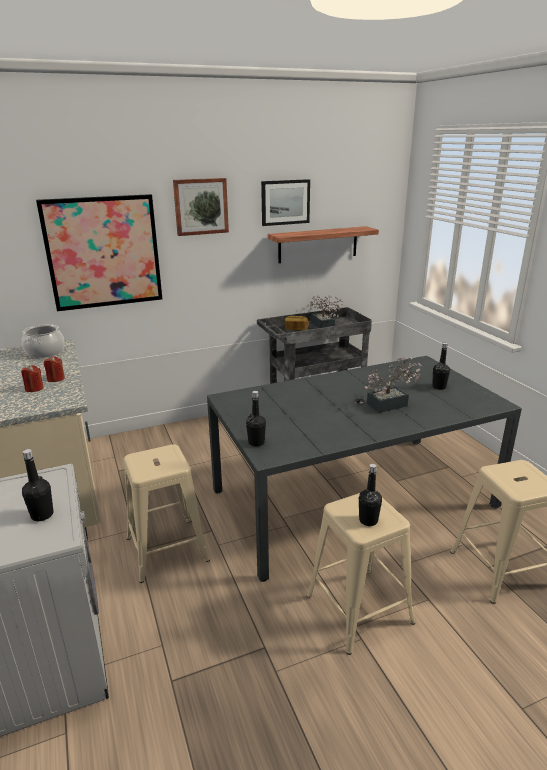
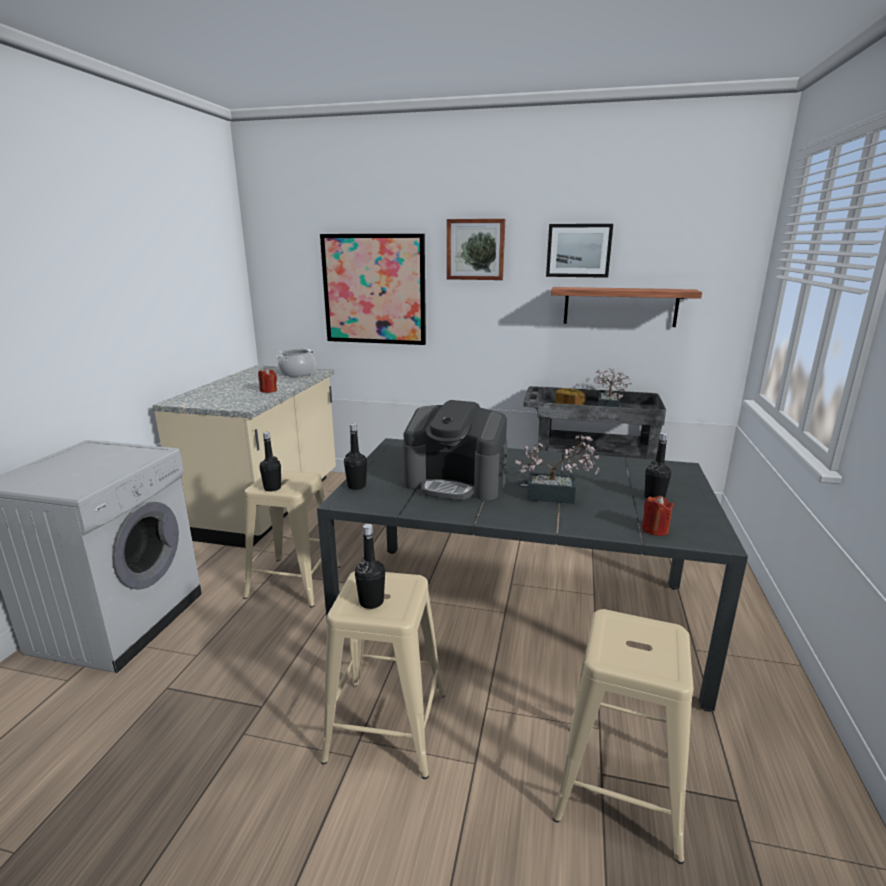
camera: 35 degrees right, 5 degrees down
red candle [21,365,44,392] -> red candle moved to [642,496,674,536]
black bottle [22,449,53,521] -> black bottle moved to [259,432,281,491]
none -> coffee machine [403,400,508,501]

